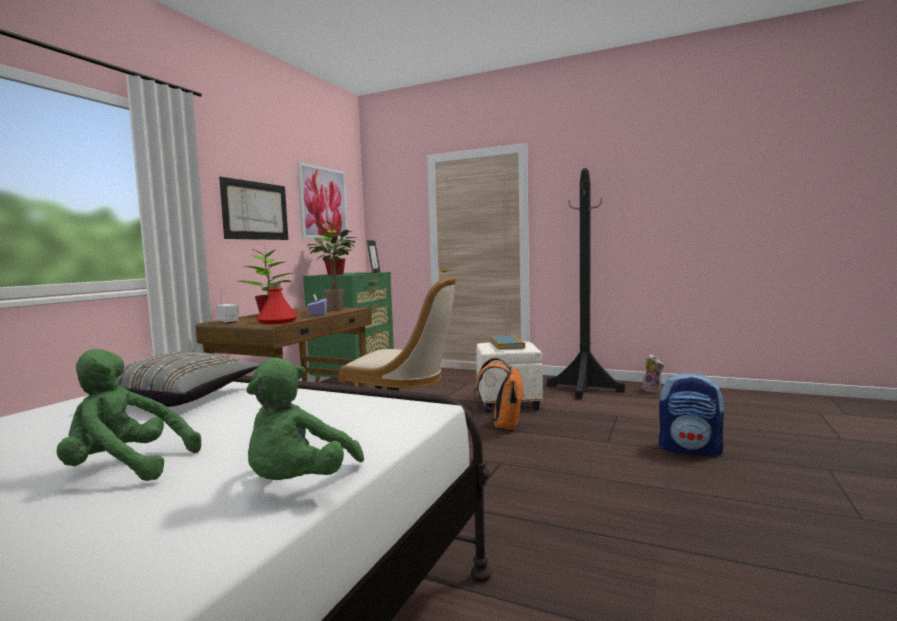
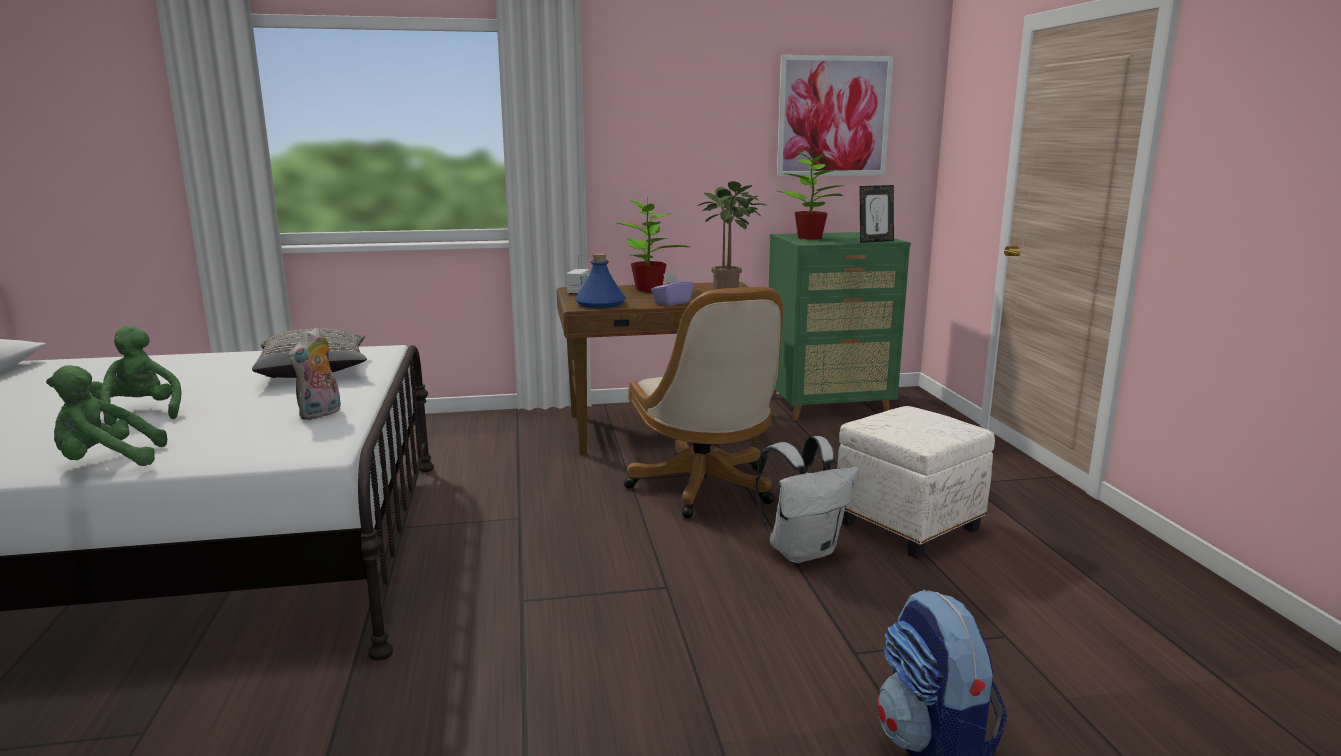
camera: 55 degrees right, 10 degrees up
picture [219,177,288,240] -> none
red bottle [256,283,298,324] -> blue bottle [575,253,626,308]
orange backpack [474,358,525,430] -> white backpack [756,436,859,563]
book [490,336,525,350] -> none
black clothes rack [547,168,625,399] -> none
plush toy [643,354,664,393] -> plush toy moved to [288,327,341,420]

